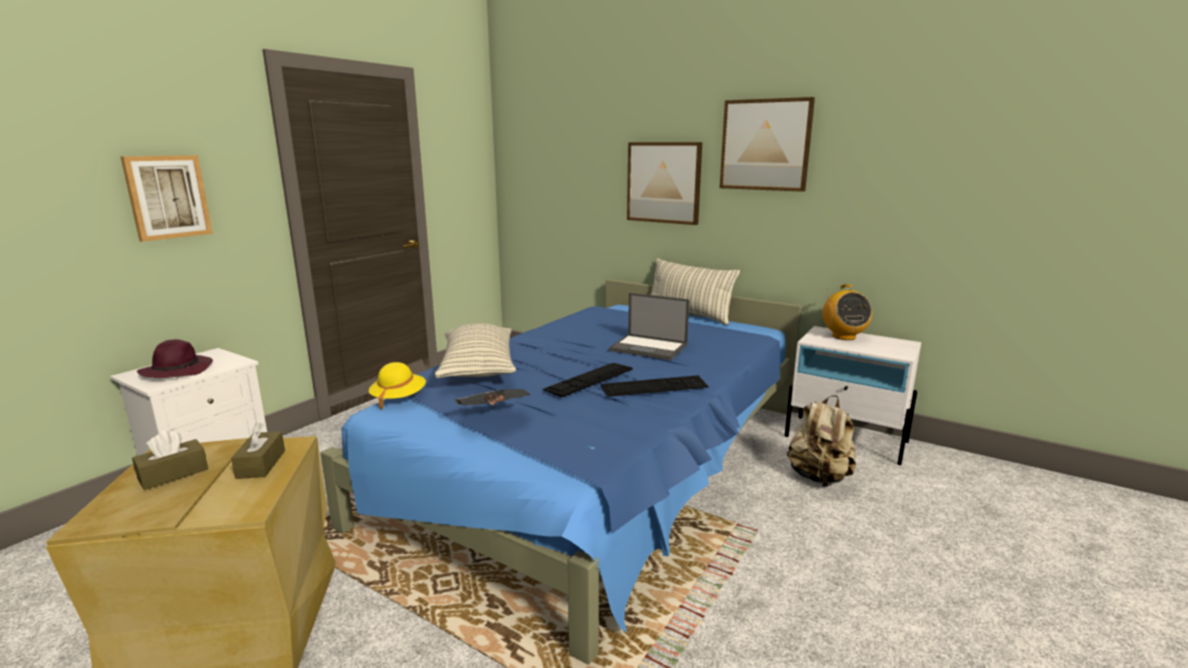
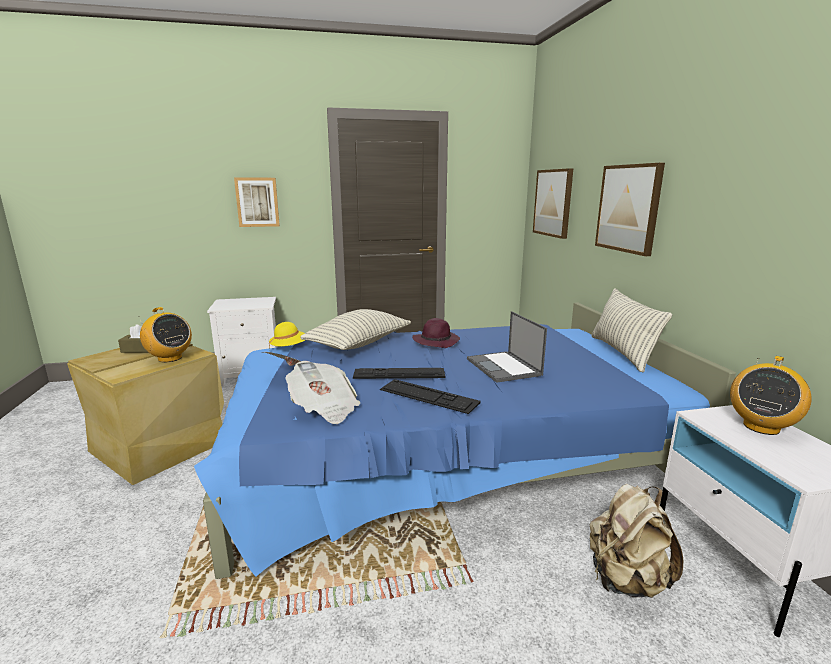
camera: 45 degrees right, 0 degrees up
purple hat [137,339,213,378] -> purple hat moved to [412,318,460,348]
brown tissue box [231,422,285,479] -> radio [138,307,192,362]
picture [720,97,815,192] -> picture moved to [533,168,573,239]
none -> newspaper [285,361,360,424]

